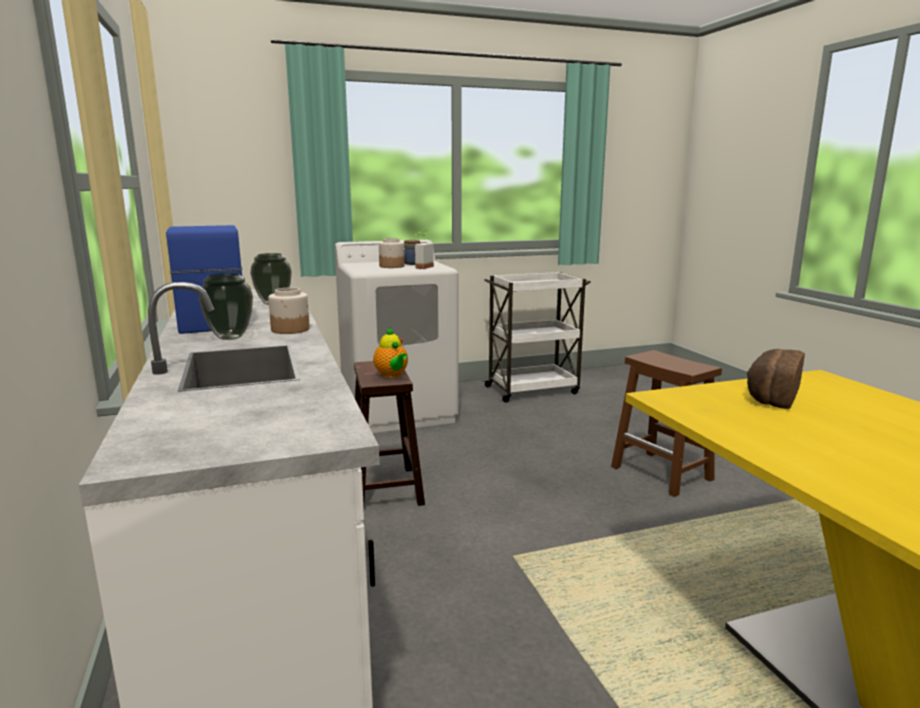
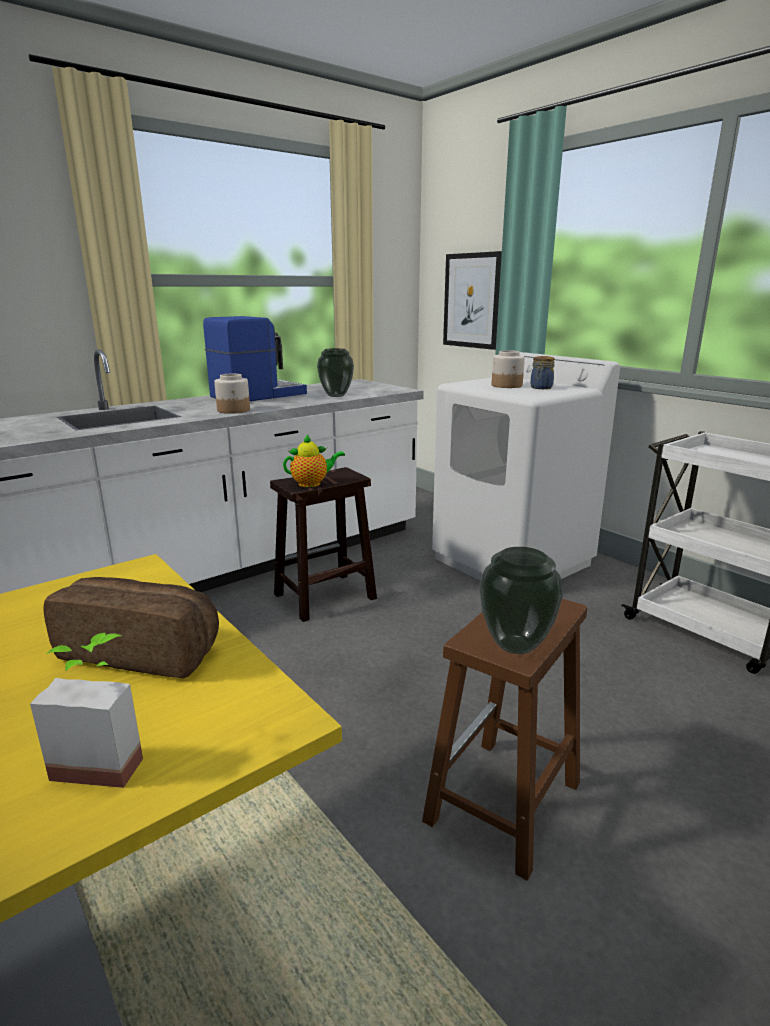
camera: 70 degrees right, 5 degrees up
vase [199,273,253,340] -> vase moved to [479,547,563,654]
teapot [373,327,408,378] -> teapot turned 150 degrees counterclockwise [283,434,345,487]
potted plant [413,230,434,269] -> potted plant moved to [30,633,143,788]
none -> picture [443,251,502,350]

